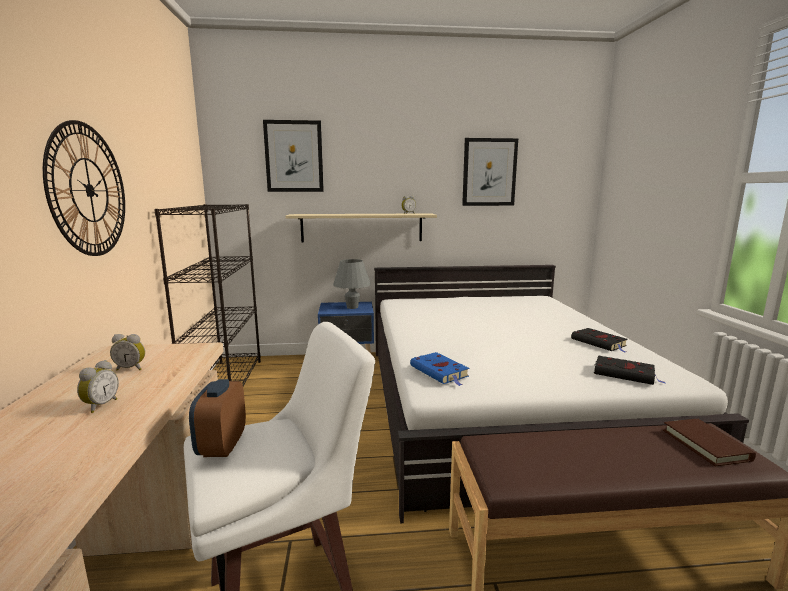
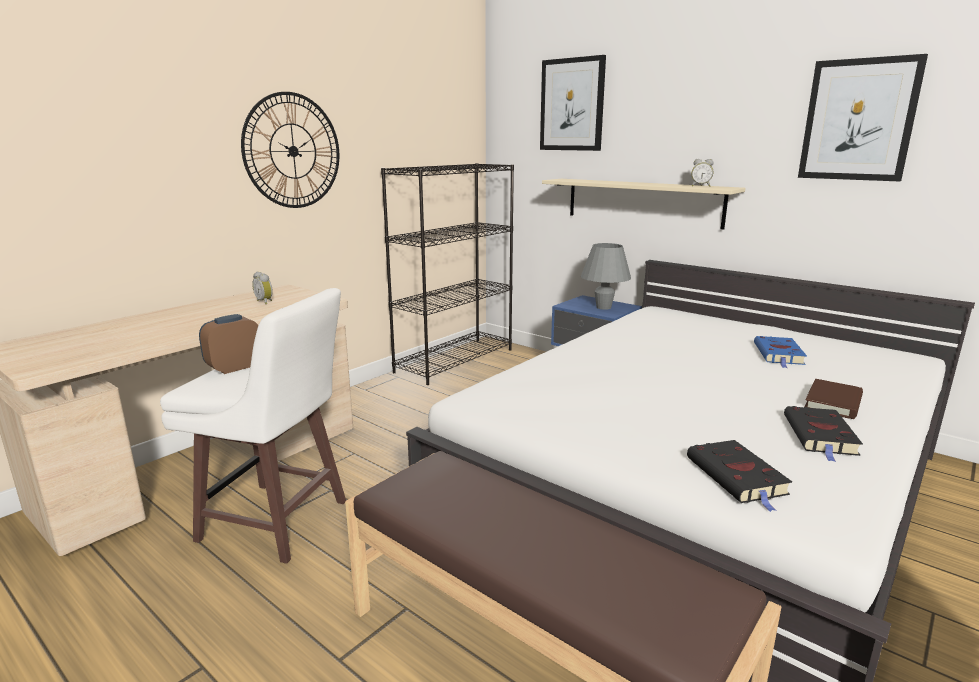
camera: 45 degrees right, 5 degrees up
alarm clock [77,360,119,413] -> none
blue book [410,352,469,386] -> blue book moved to [754,336,807,368]
brown book [663,419,756,467] -> brown book moved to [804,379,863,419]

